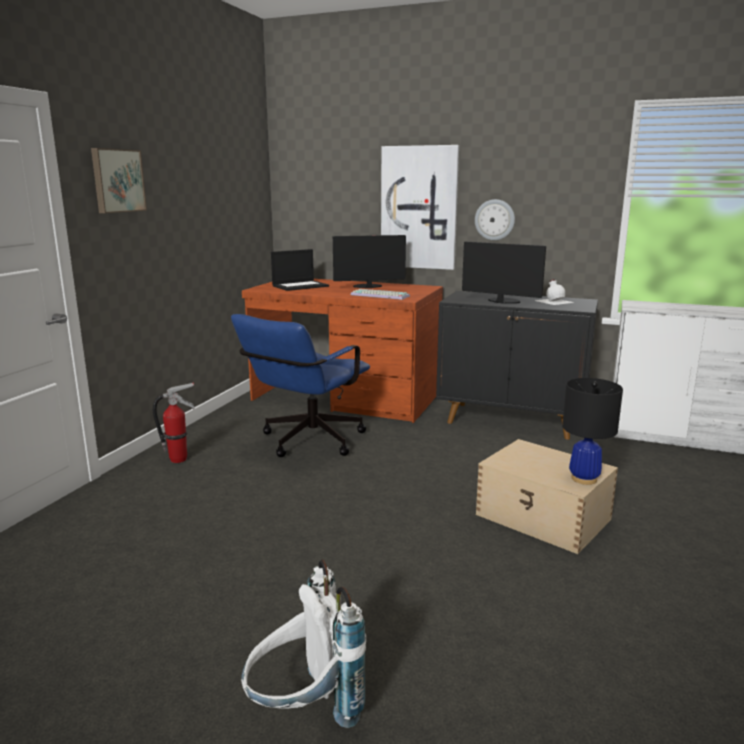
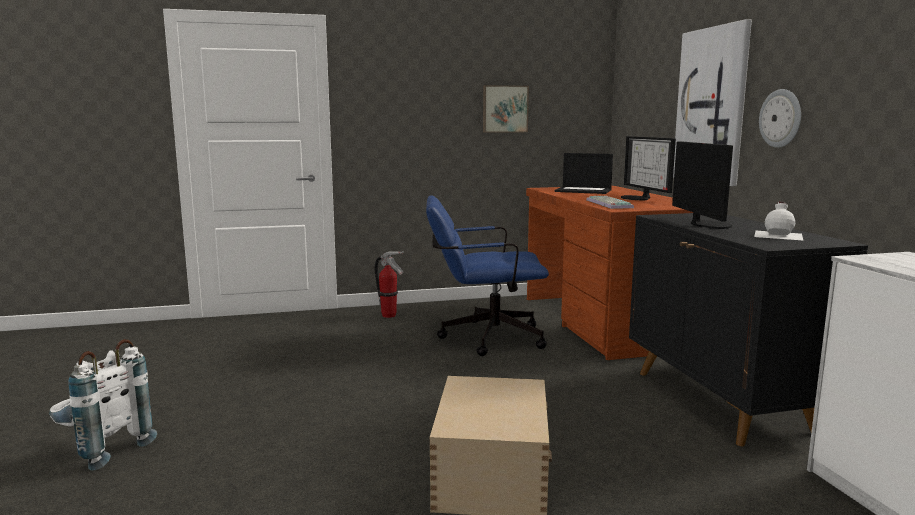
camera: 55 degrees right, 5 degrees down
picture [91,148,147,213] -> picture moved to [483,85,529,133]
monitor [333,235,406,288] -> monitor turned 150 degrees counterclockwise [621,136,676,200]
black table lamp [562,378,623,485] -> none

